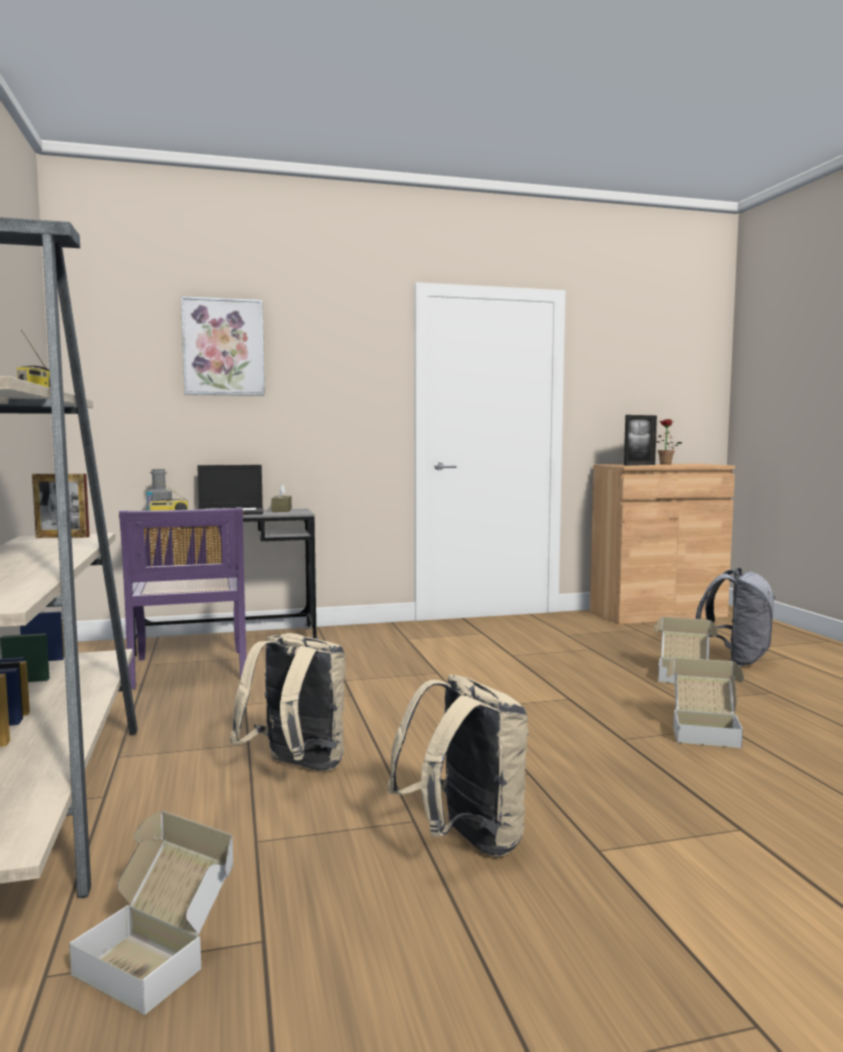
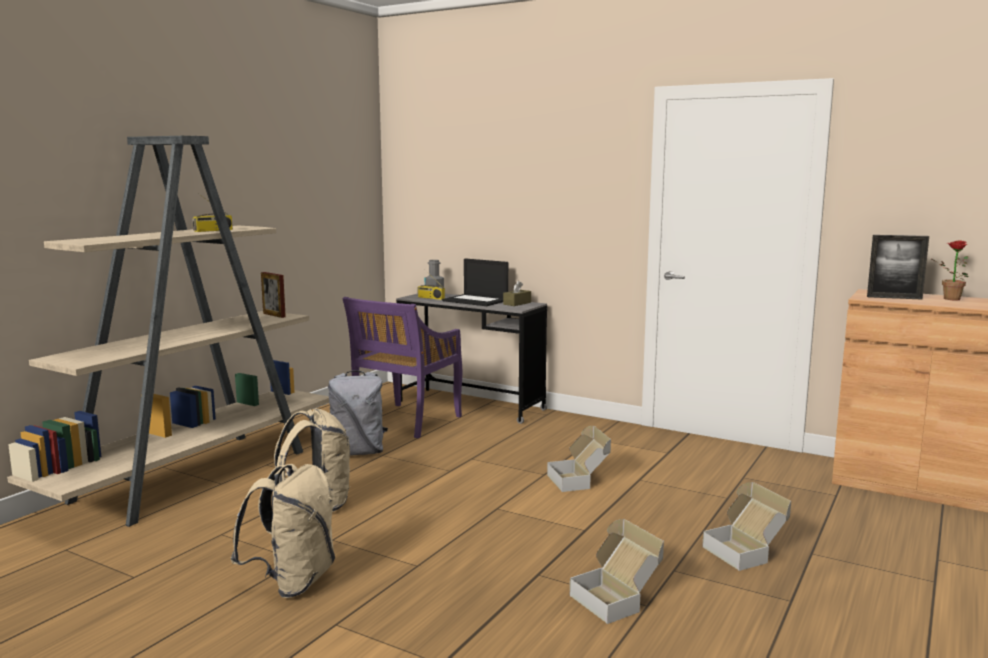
camera: 45 degrees right, 5 degrees up
cardboard box [69,811,233,1015] -> cardboard box moved to [547,426,611,492]
picture [181,296,265,396] -> none
grey backpack [696,568,775,666] -> grey backpack moved to [328,370,388,456]

